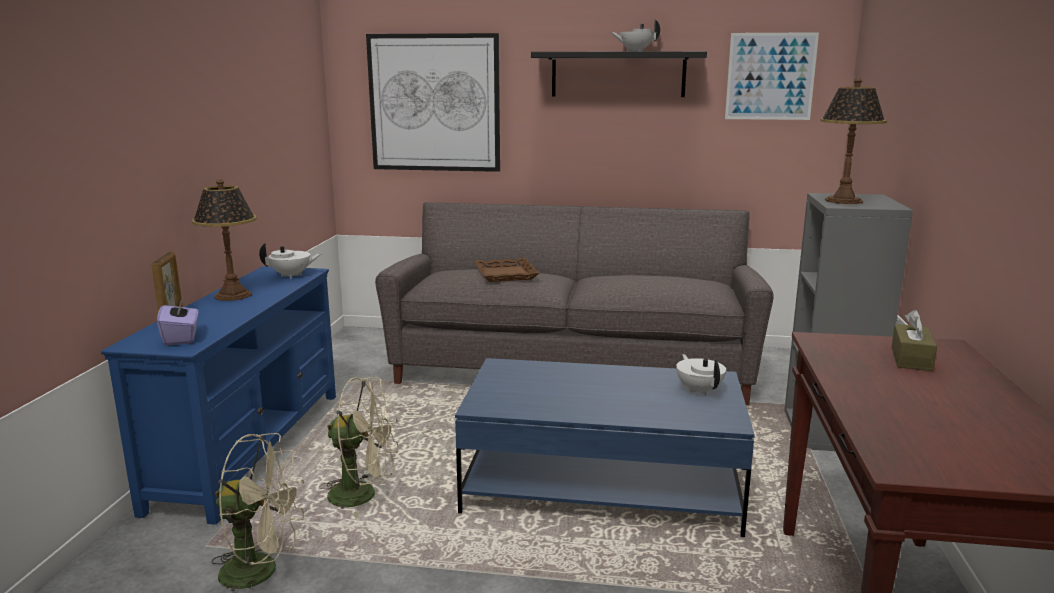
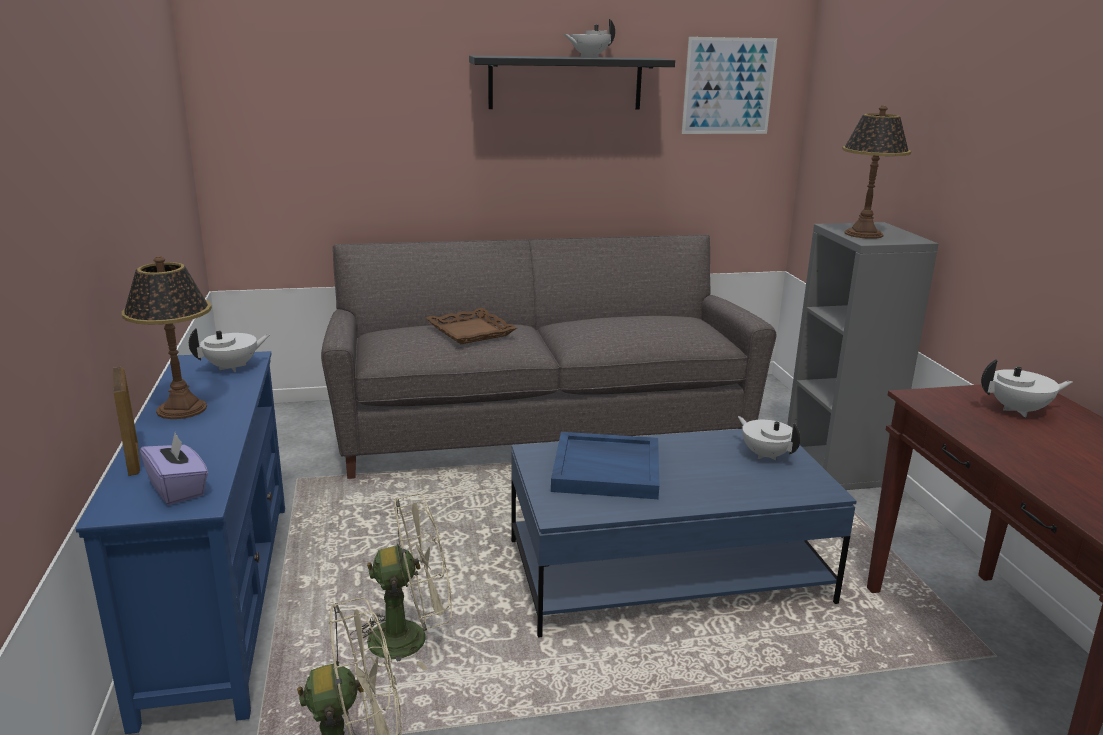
camera: 20 degrees left, 5 degrees up
picture [366,33,500,172] -> none
brown tissue box [891,310,937,371] -> white teapot [981,359,1073,417]
none -> blue tray [551,432,659,499]

